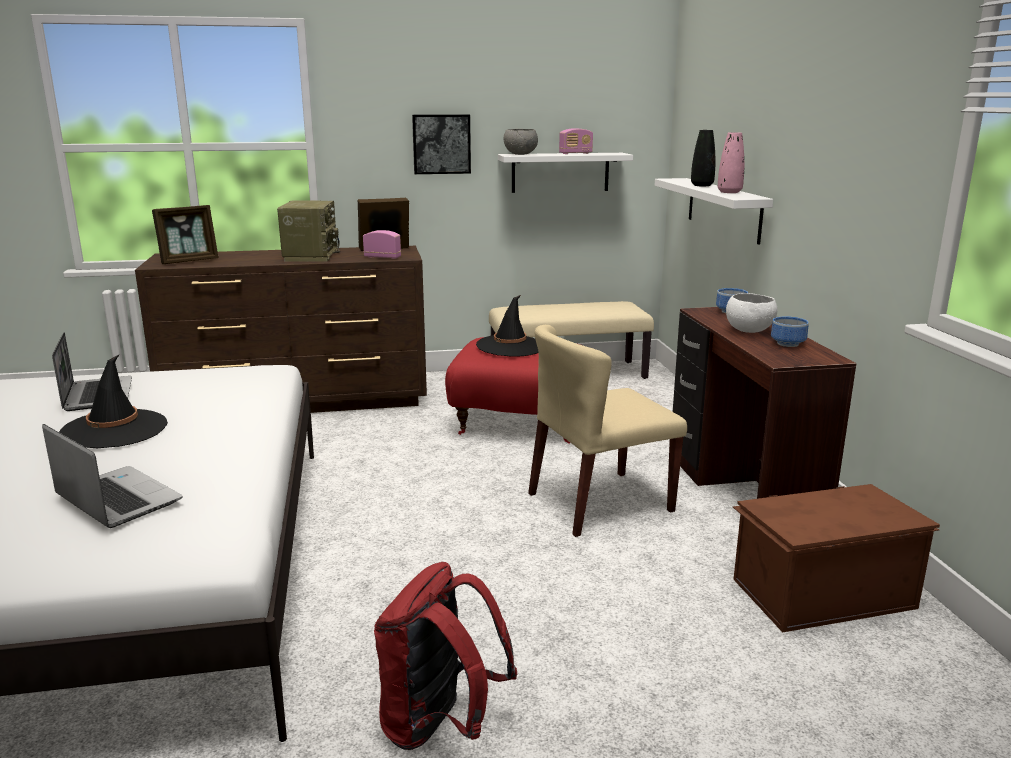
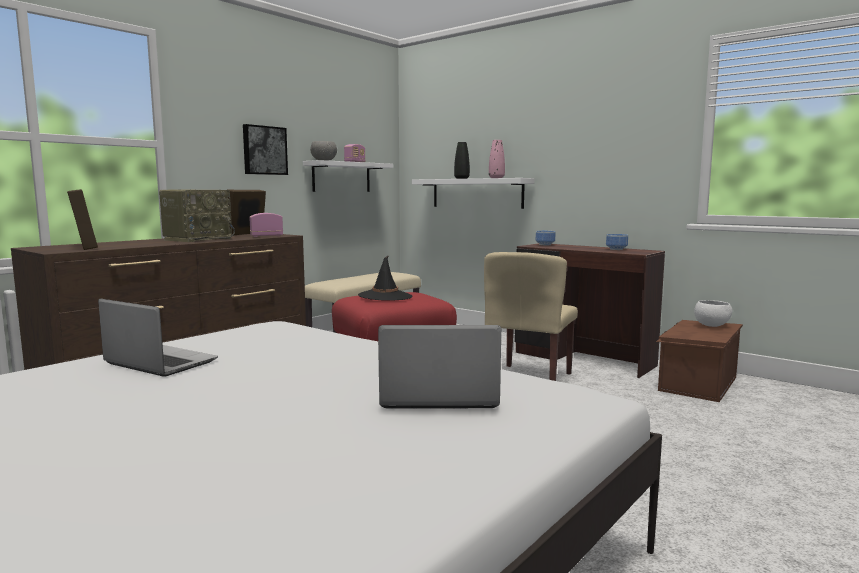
camera: 40 degrees left, 10 degrees down
black hat [59,355,168,448] -> none
picture frame [152,205,219,264] -> picture frame turned 45 degrees counterclockwise [67,189,98,250]
radio [277,200,340,262] -> radio turned 75 degrees clockwise [159,190,235,242]
red backpack [374,562,517,750] -> none
white bowl [726,293,777,333] -> white bowl moved to [694,300,732,327]

